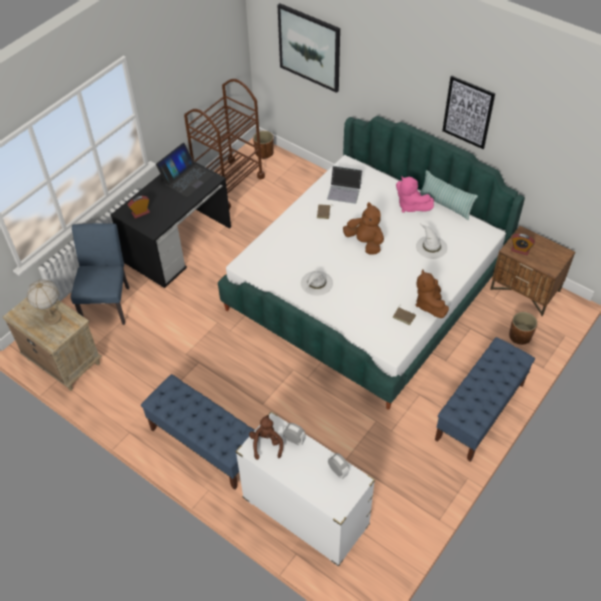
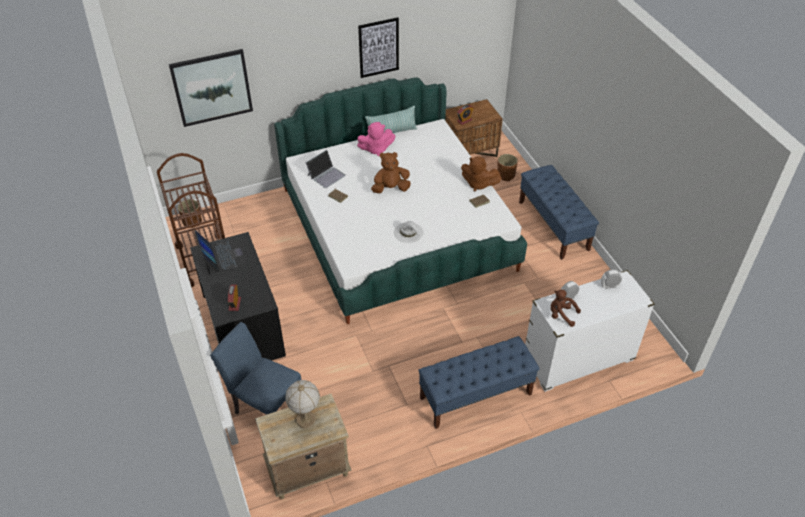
camera: 60 degrees left, 5 degrees down
white hat [416,223,447,259] -> none

